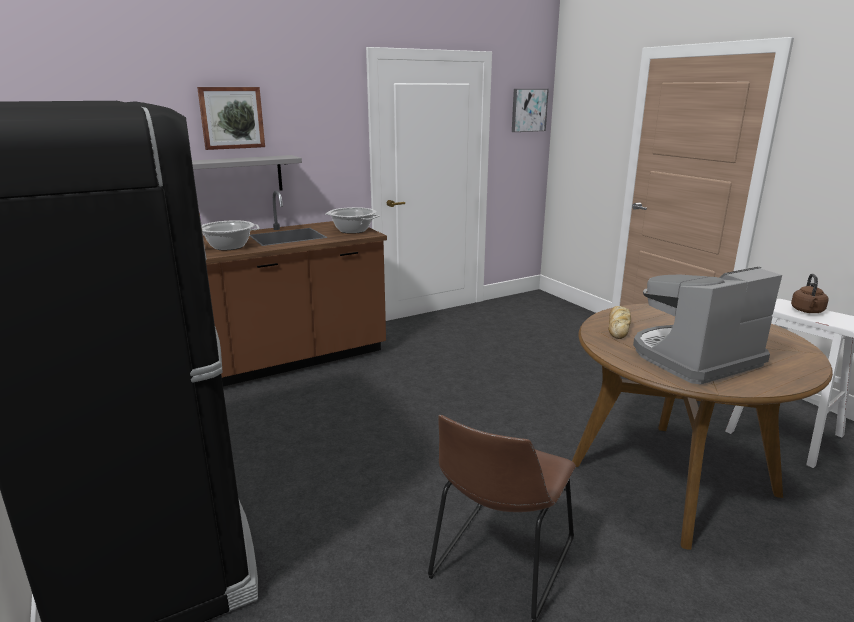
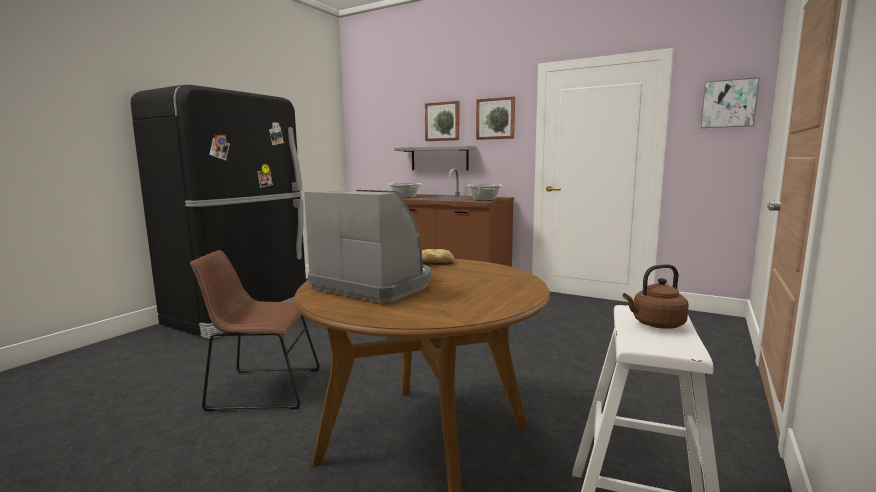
camera: 60 degrees right, 10 degrees down
none -> picture [476,96,515,140]

